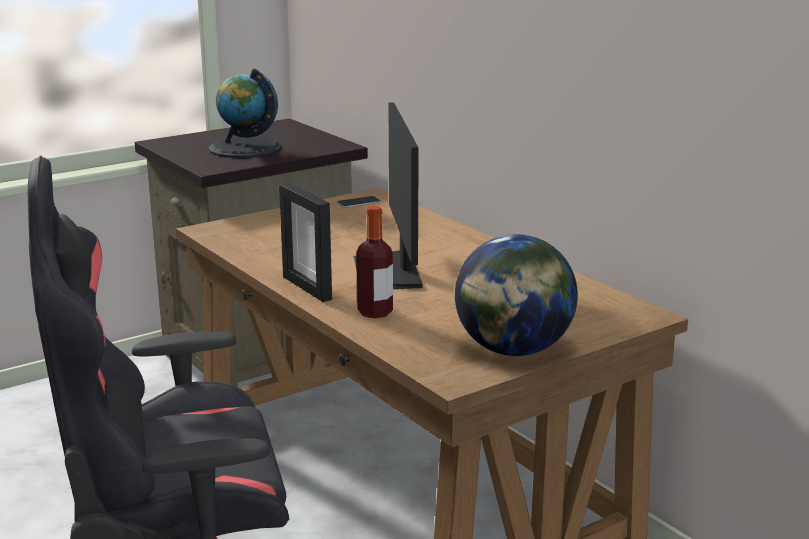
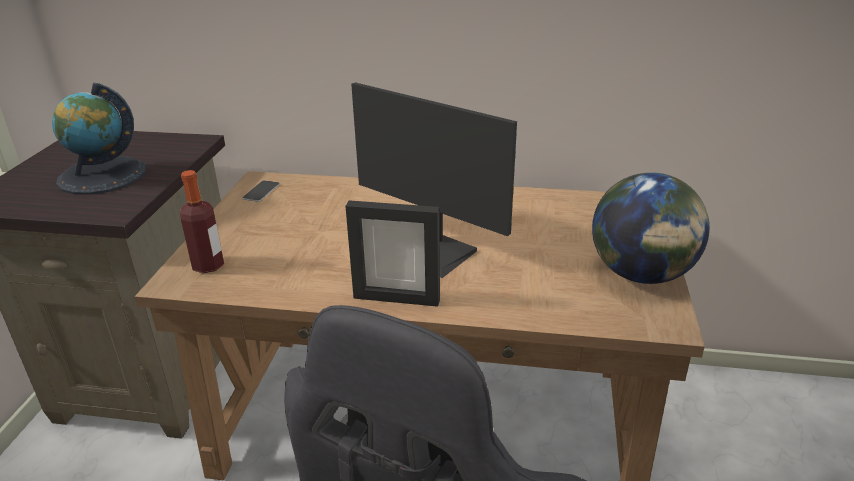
camera: 45 degrees left, 10 degrees up
bottle [357,205,393,318] -> bottle moved to [180,170,224,273]

